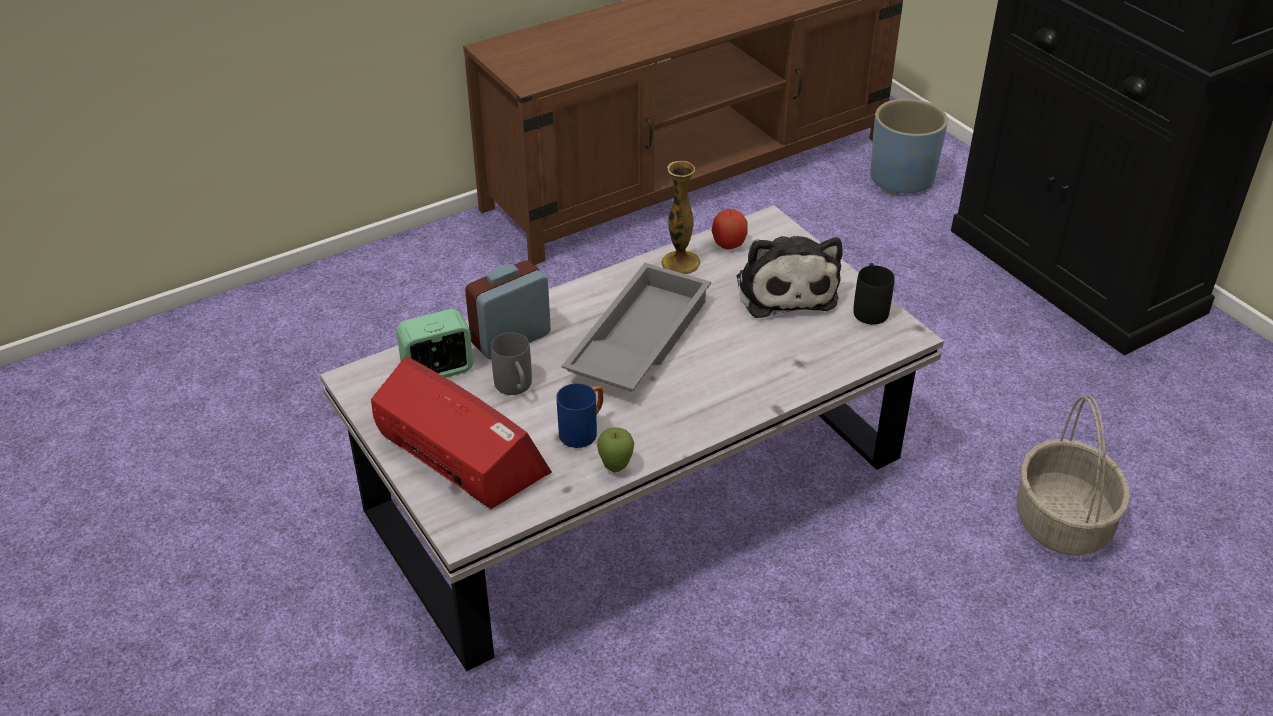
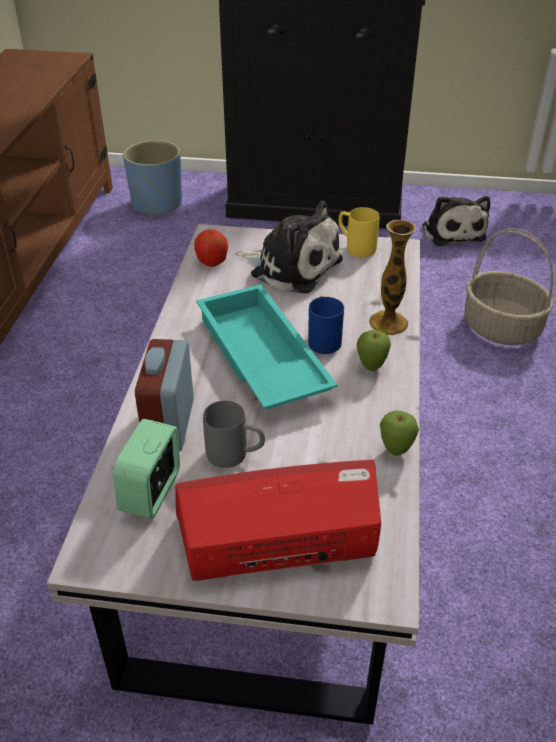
camera: 50 degrees left, 0 degrees up
blue mug [556,383,603,448] -> blue mug moved to [308,296,344,354]
grey tray [562,263,711,392] -> turquoise tray [196,284,338,410]
vase [661,161,701,275] -> vase moved to [369,220,416,335]
black mug [853,263,895,325] -> yellow mug [339,207,379,257]
none -> apple [357,330,391,371]
none -> plush toy [422,196,490,247]

